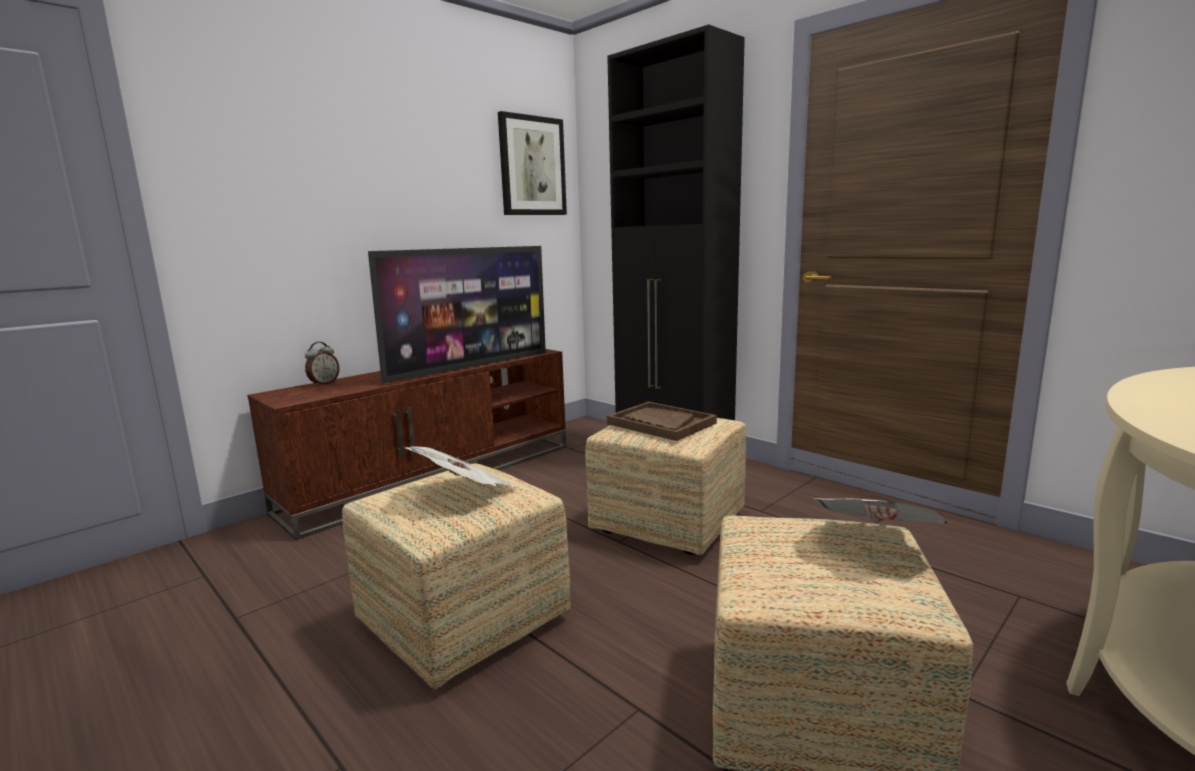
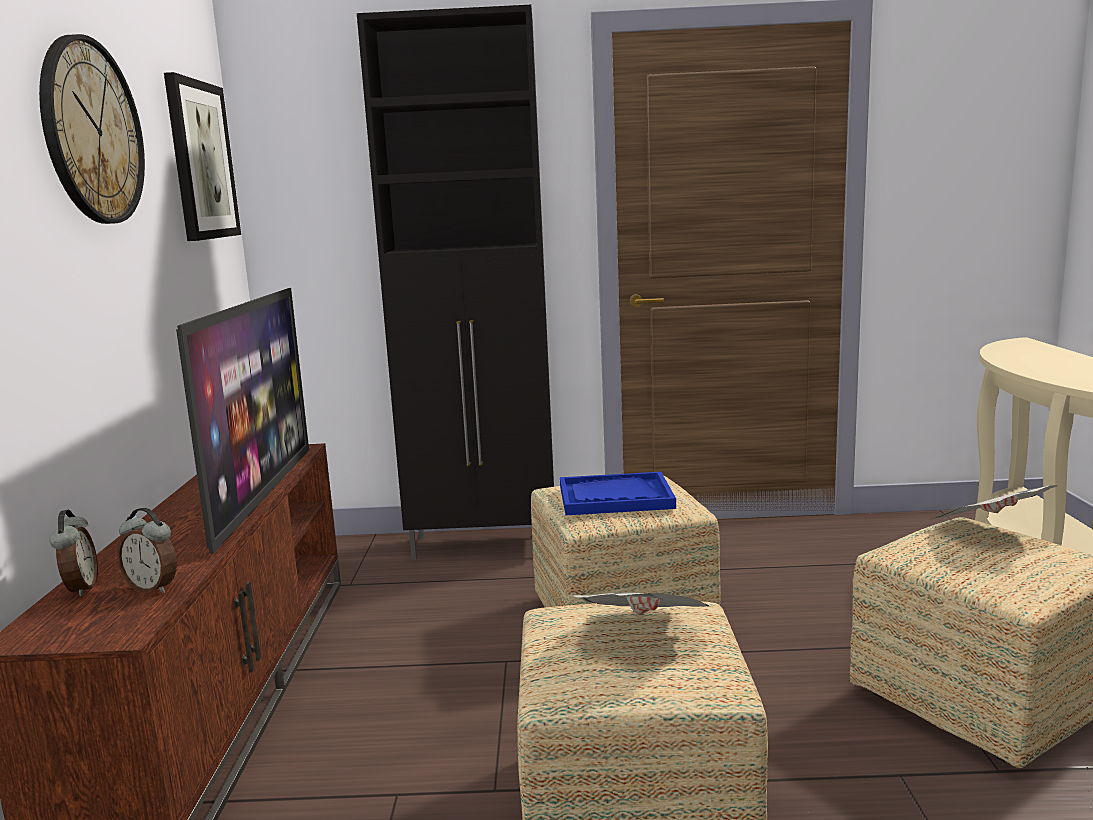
camera: 45 degrees left, 0 degrees up
brown tray [607,402,717,441] -> blue tray [560,472,676,515]
none -> wall clock [39,34,145,224]
none -> alarm clock [117,508,177,593]

